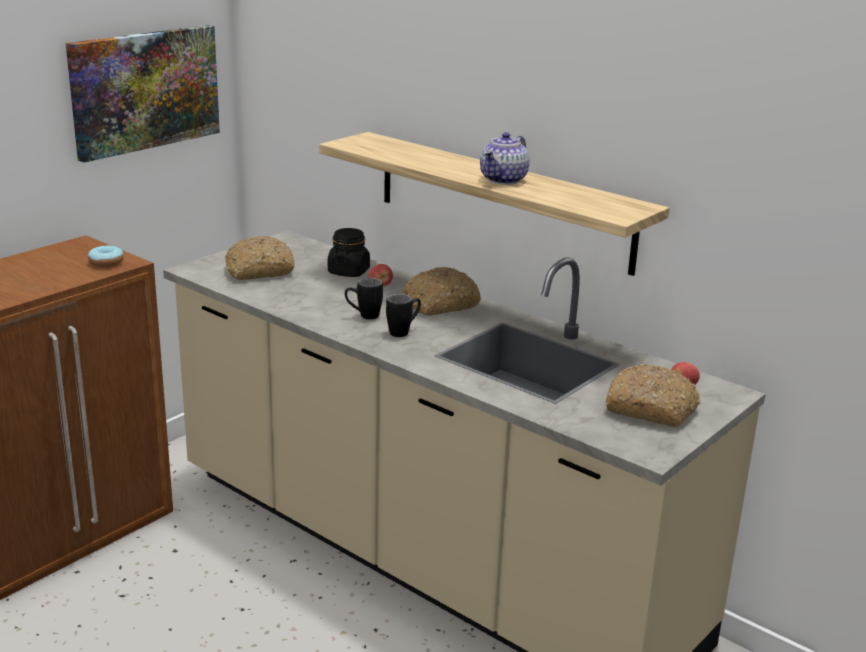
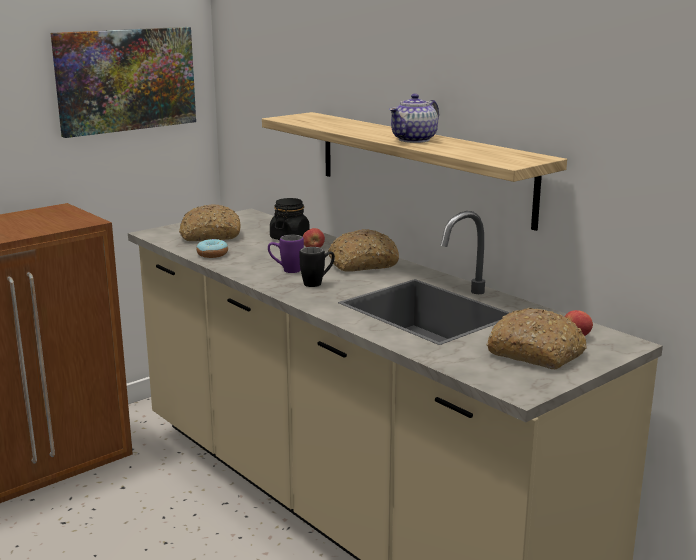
camera: 10 degrees right, 5 degrees down
donut [88,245,124,267] -> donut moved to [196,239,228,258]
black mug [345,278,383,320] -> purple mug [268,235,304,273]

